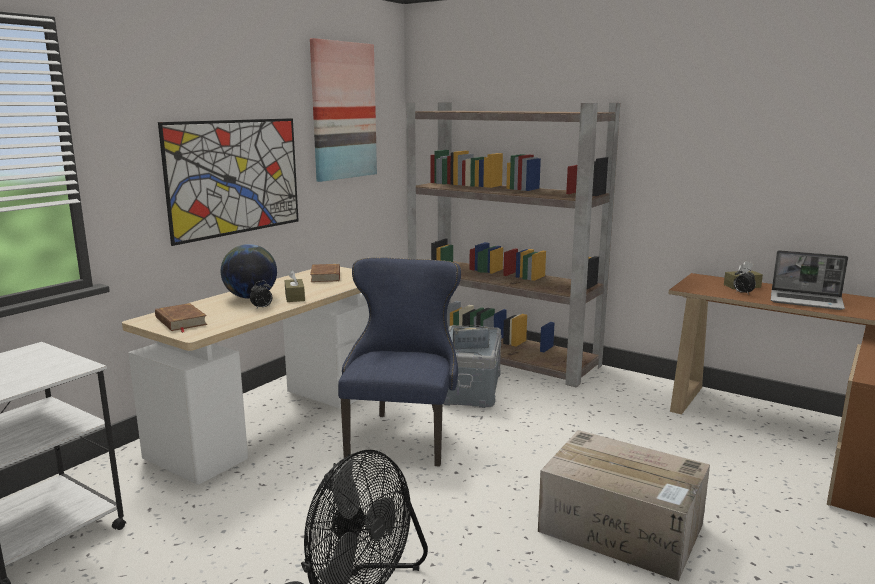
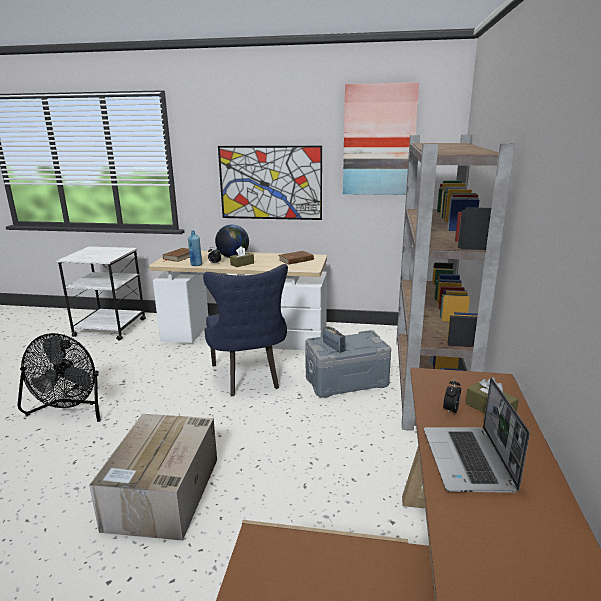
camera: 65 degrees right, 5 degrees up
blue chair [338,257,461,467] -> blue chair turned 90 degrees clockwise [203,264,288,396]
none -> blue bottle [188,231,203,266]

